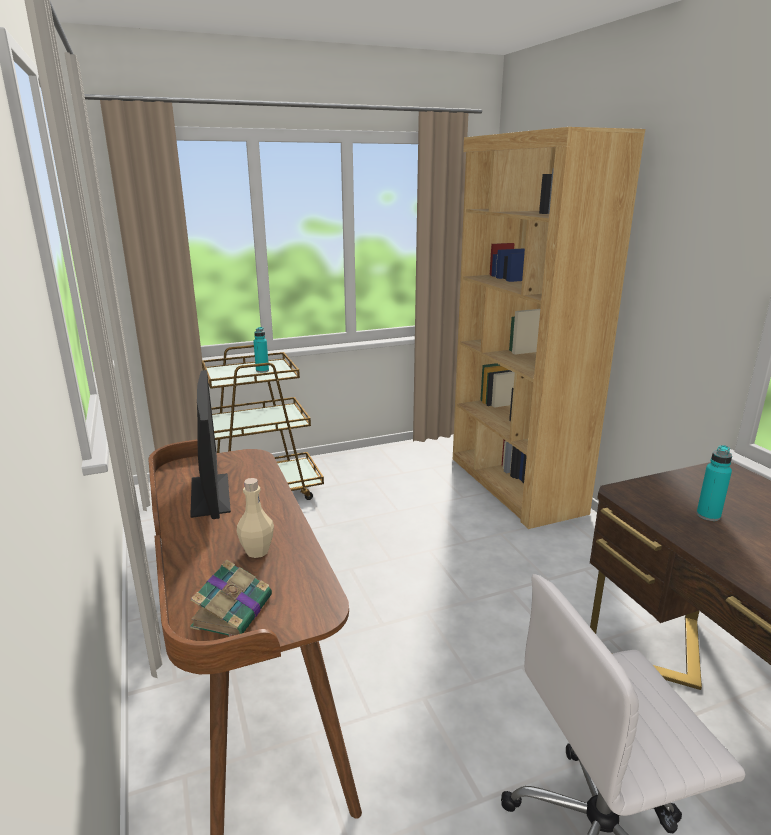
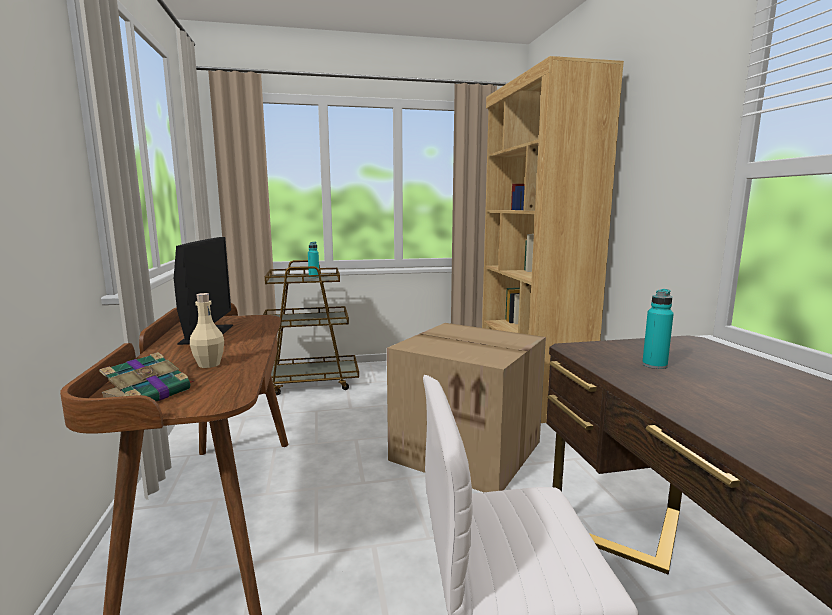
camera: 10 degrees right, 10 degrees down
none -> cardboard box [387,323,546,492]

